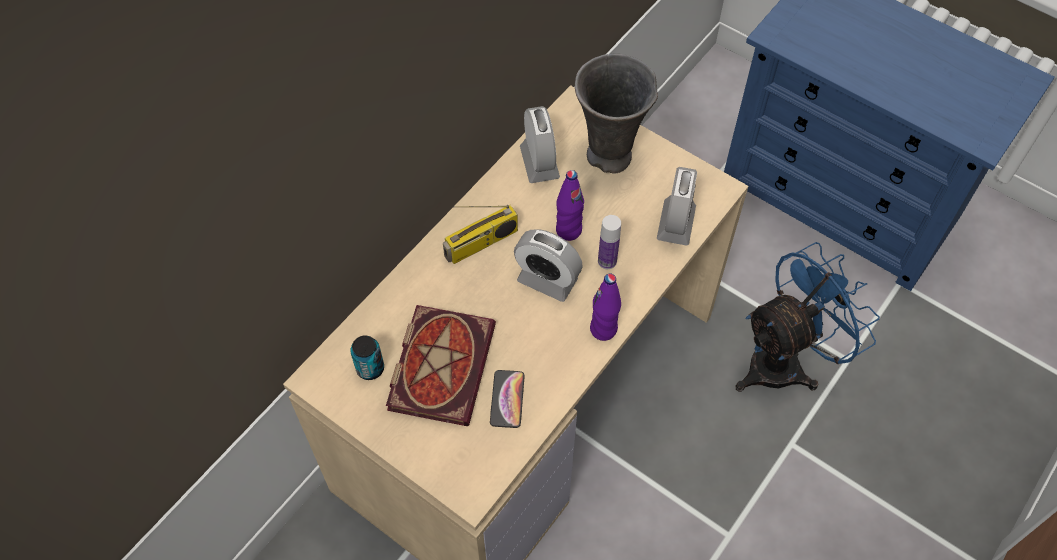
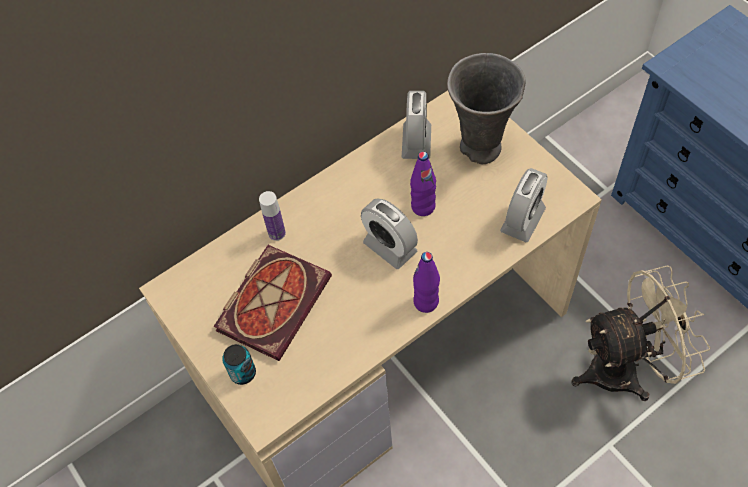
camera: 20 degrees right, 0 degrees up
can [350,335,384,380] -> can moved to [222,344,256,385]
radio [443,205,518,264] -> none
phone [490,370,525,428] -> none
bottle [598,215,621,269] -> bottle moved to [259,191,286,241]
blue fan [736,242,880,392] -> beige fan [571,265,711,401]

